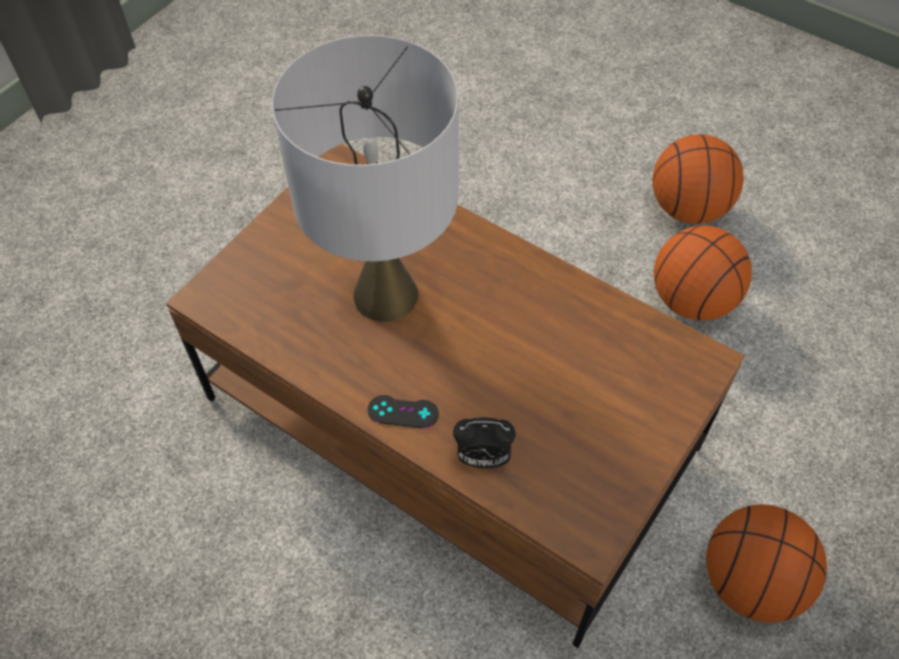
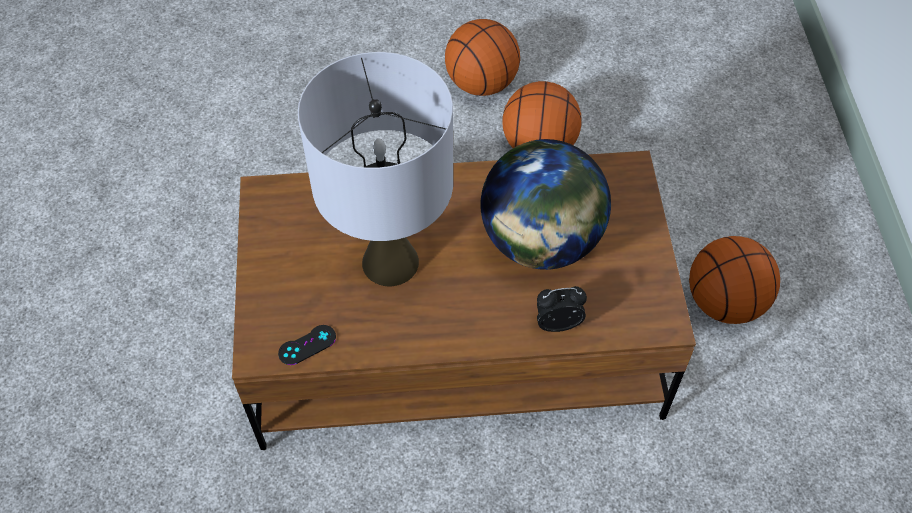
camera: 40 degrees left, 0 degrees up
black game controller [367,395,439,428] -> black game controller moved to [278,325,336,365]
alarm clock [453,417,516,468] -> alarm clock turned 150 degrees counterclockwise [537,286,587,332]
none -> globe [481,139,611,270]

